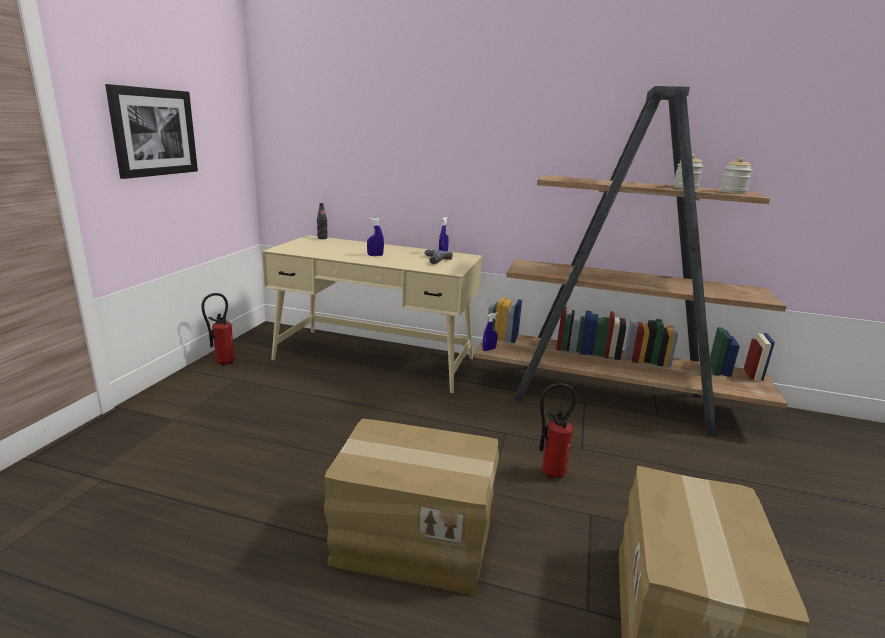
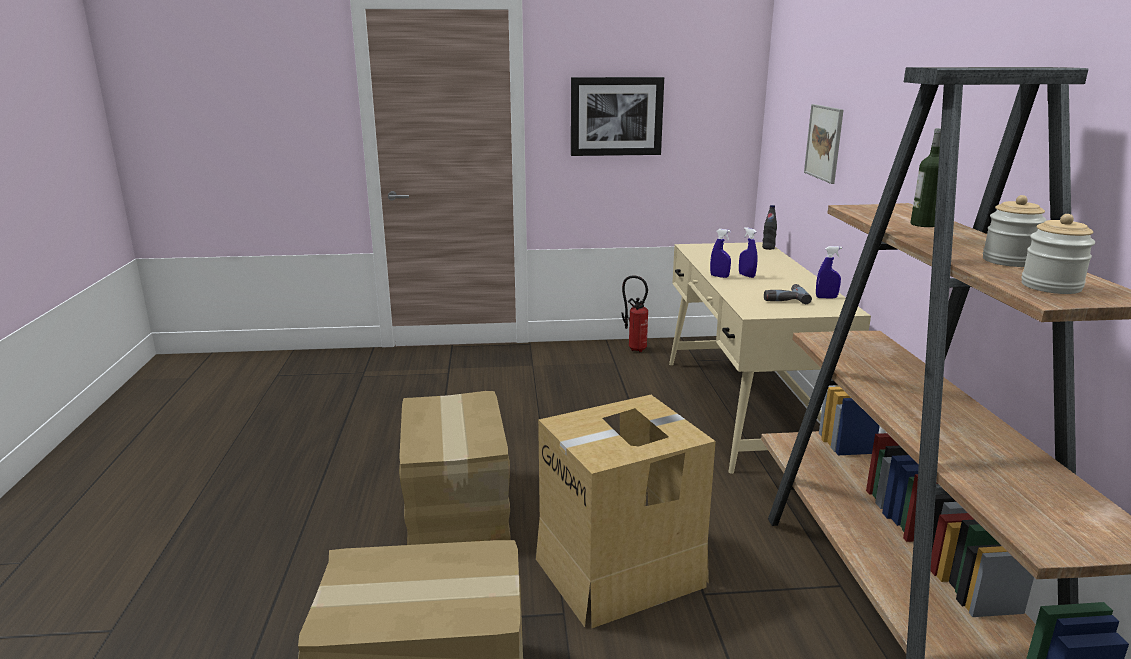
camera: 70 degrees right, 0 degrees up
blue spray bottle [483,313,498,351] -> blue spray bottle moved to [710,229,731,278]
fire extinguisher [539,383,576,478] -> cardboard box [536,395,716,628]
none -> picture [804,104,844,184]
none -> bottle [910,128,941,227]

